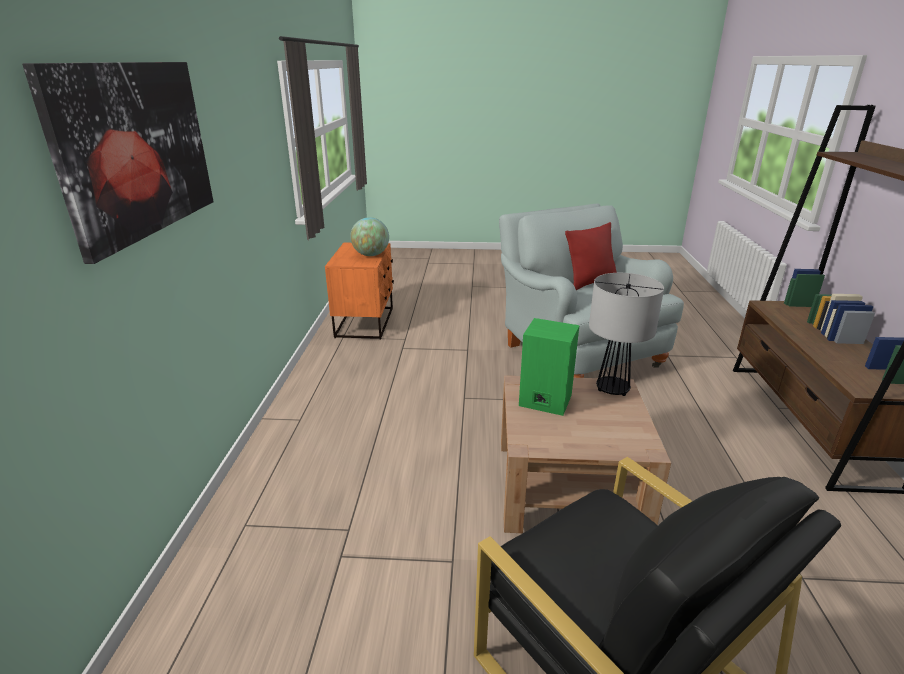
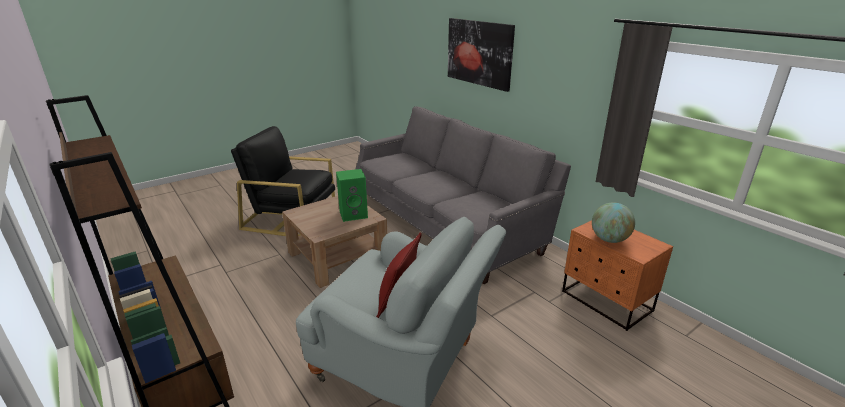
camera: 140 degrees right, 0 degrees up
table lamp [589,273,664,396] -> none
none -> grey sofa [355,106,571,284]

